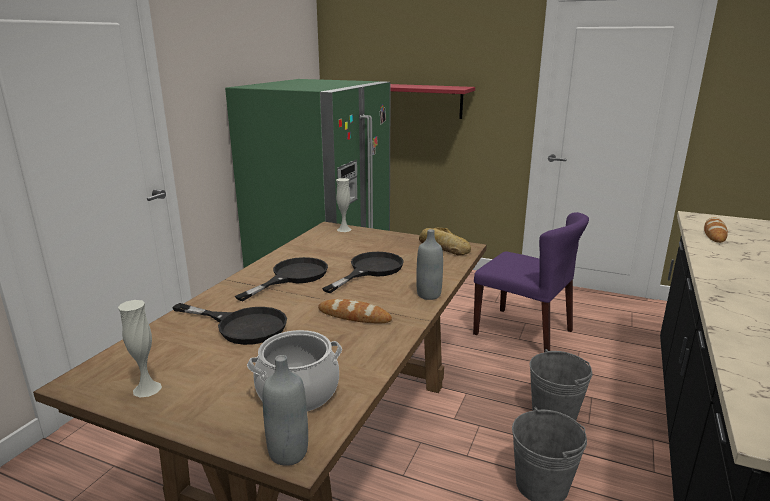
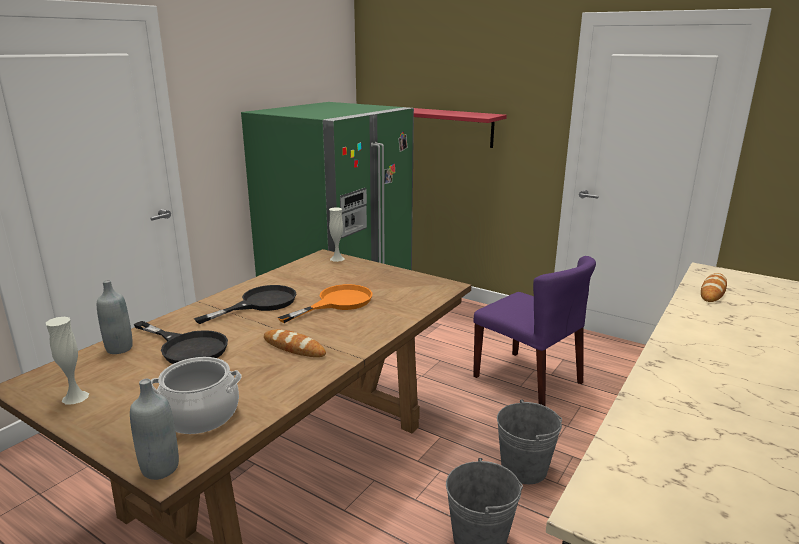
camera: 10 degrees right, 0 degrees up
black frying pan [322,252,404,293] -> orange frying pan [278,284,373,323]
grey bottle [416,229,443,300] -> grey bottle moved to [97,280,133,354]
bread [419,228,471,256] -> none

